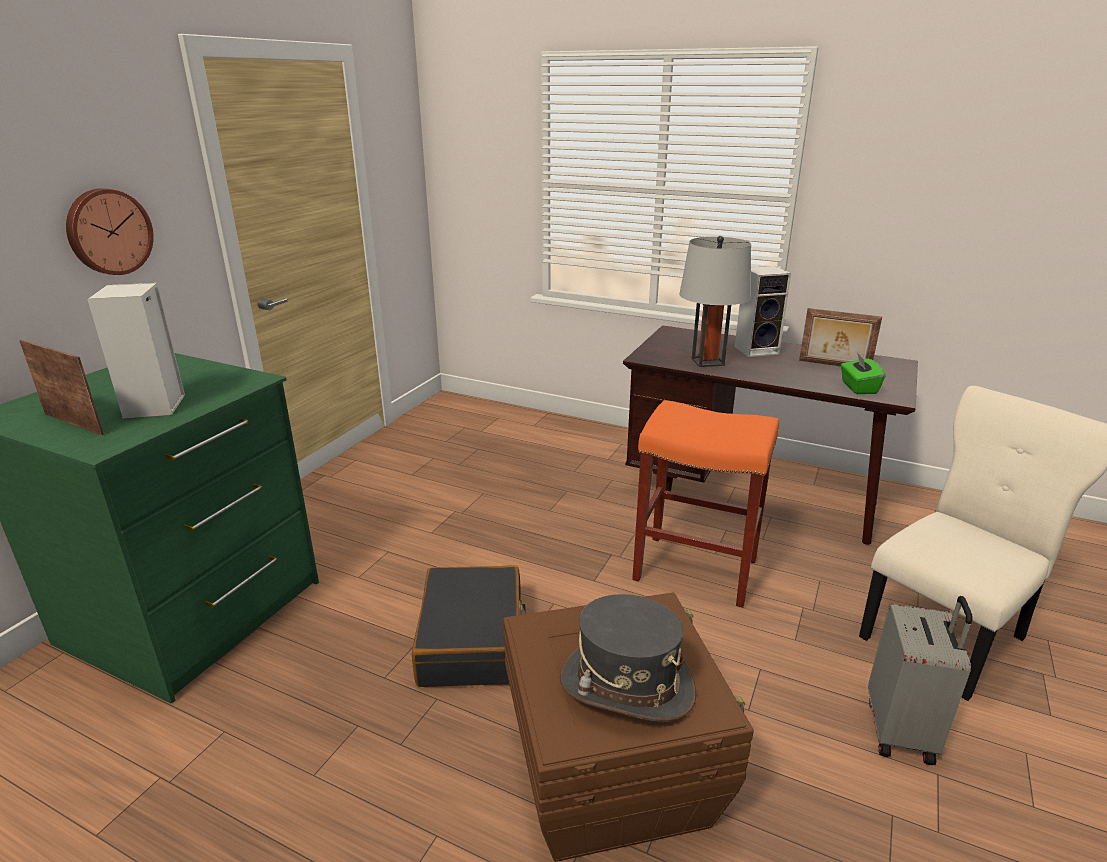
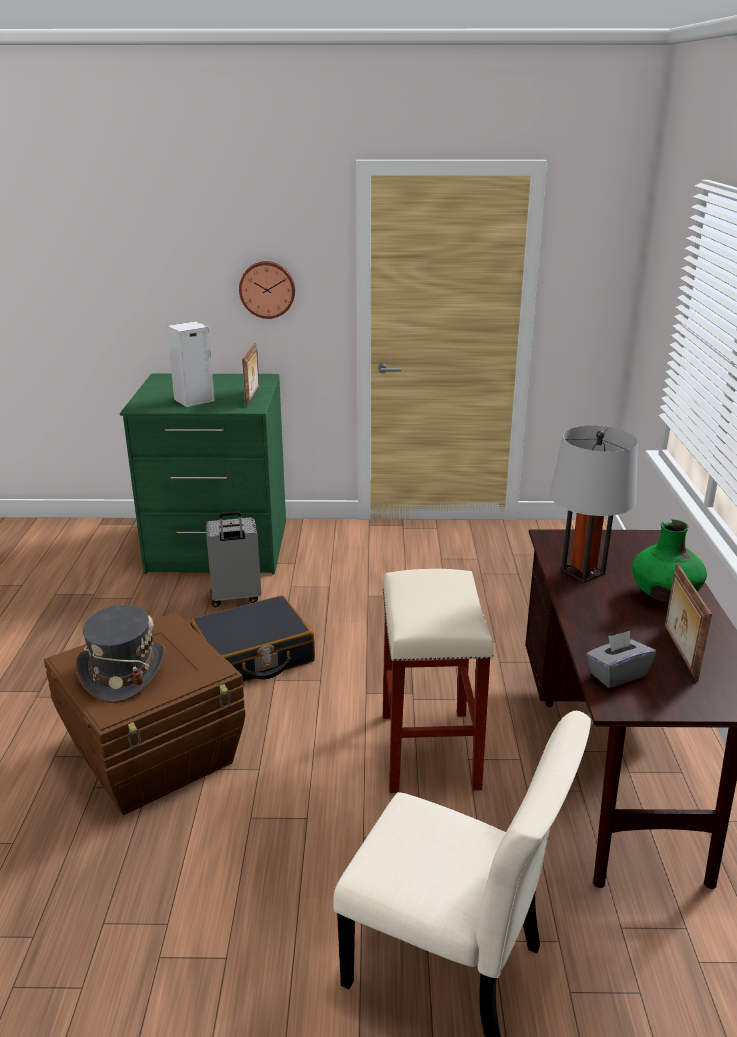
camera: 65 degrees right, 0 degrees up
picture frame [19,340,104,436] -> picture frame moved to [242,343,259,407]
orange stool [632,400,779,608] -> beige stool [383,569,494,793]
speaker [735,266,791,357] -> green vase [632,519,707,602]
green tissue box [841,352,885,394] -> grey tissue box [586,631,656,688]
grey suitcase [868,596,973,765] -> grey suitcase moved to [206,511,261,607]

